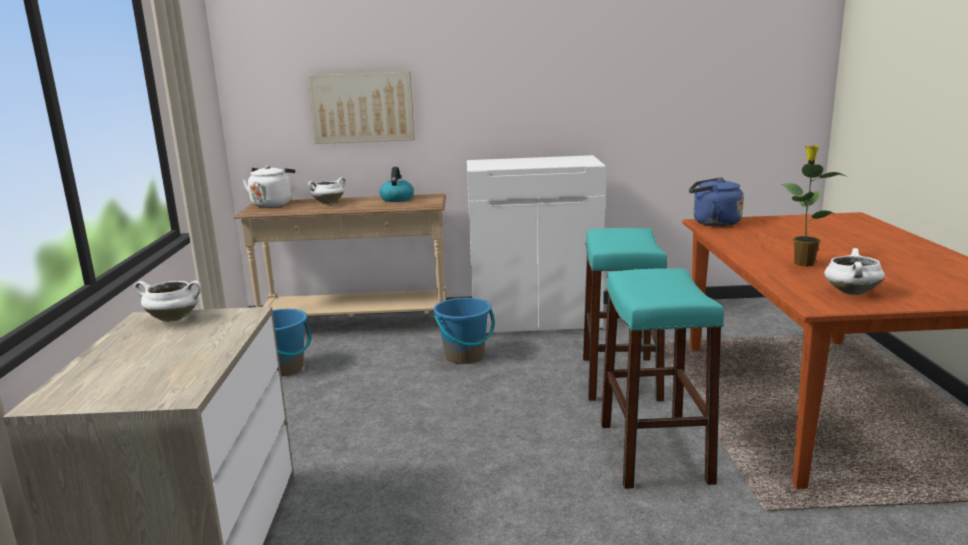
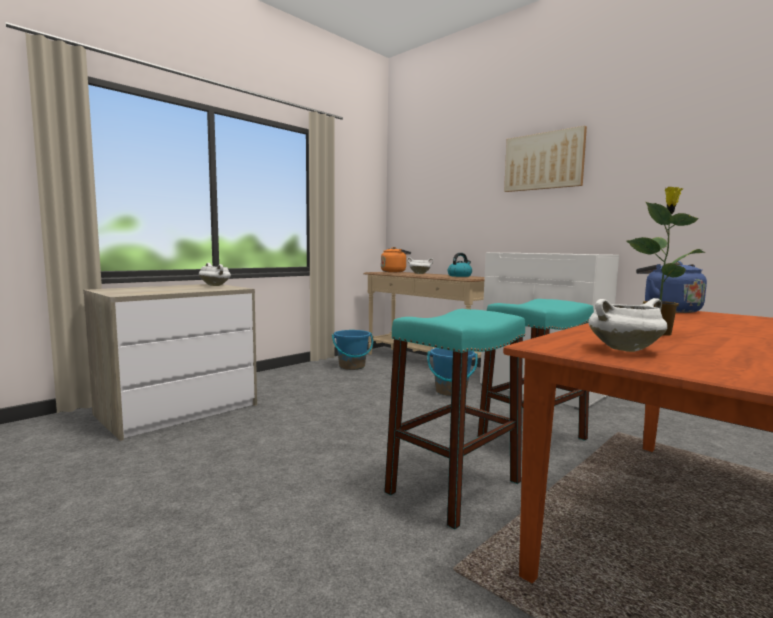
camera: 45 degrees right, 10 degrees down
white kettle [242,165,295,207] -> orange kettle [381,247,411,272]
picture [308,71,415,144] -> picture moved to [504,126,587,192]

